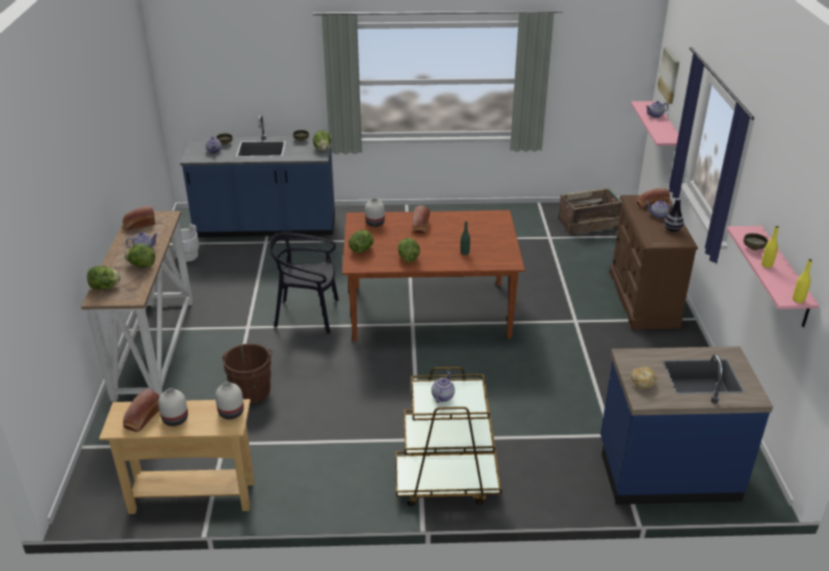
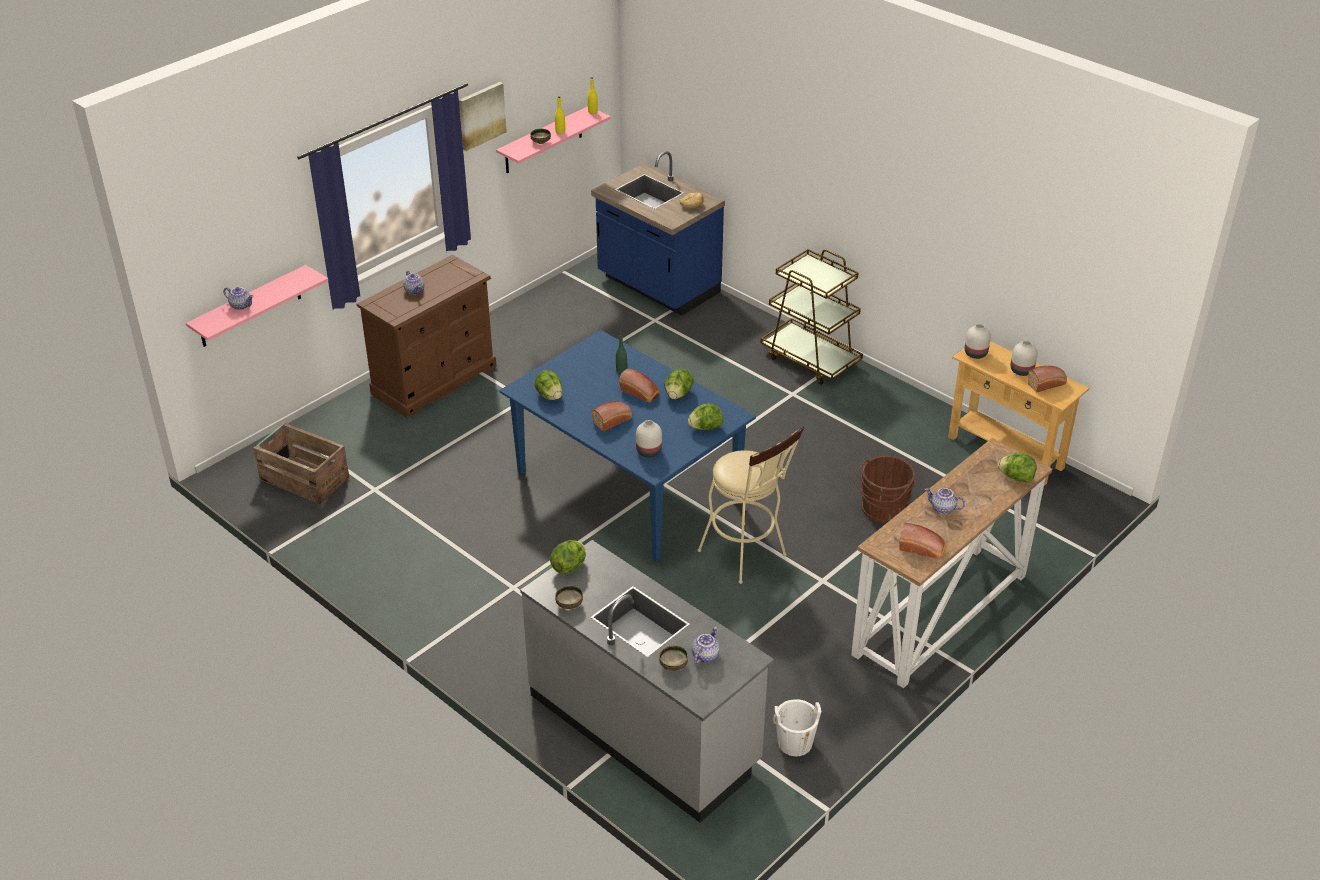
camera: 135 degrees left, 5 degrees up
lettuce [124,244,155,267] -> lettuce moved to [534,370,562,400]
blue counter [180,115,335,237] -> grey counter [520,540,774,823]
black chair [269,232,339,333] -> beige stool [697,426,804,584]
brown dining table [342,210,525,342] -> blue dining table [499,330,756,562]
teapot [431,372,455,403] -> none
bread [637,188,670,209] -> bread moved to [619,369,660,403]
picture [657,47,680,104] -> picture moved to [459,82,507,151]
vase [664,198,684,232] -> none

